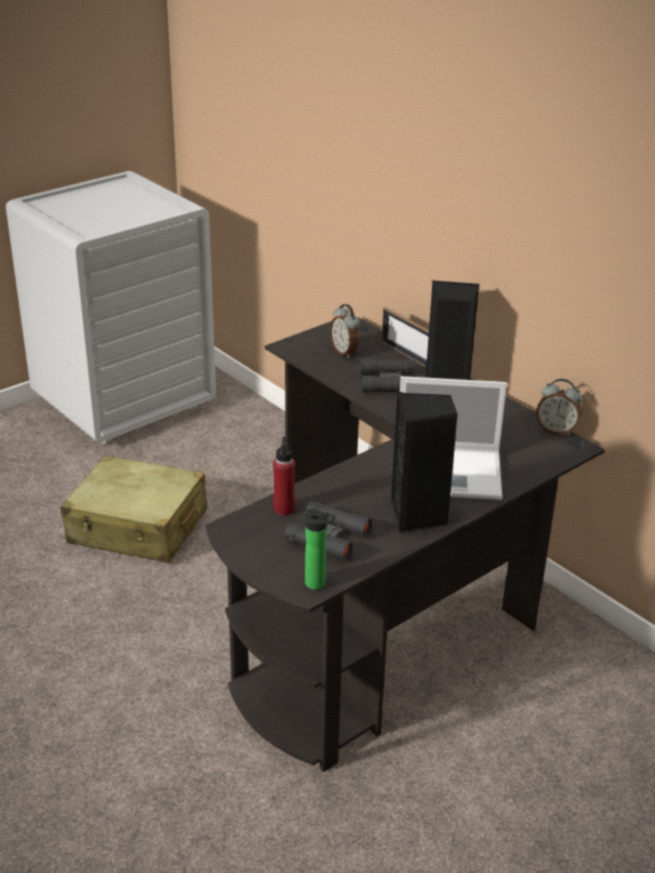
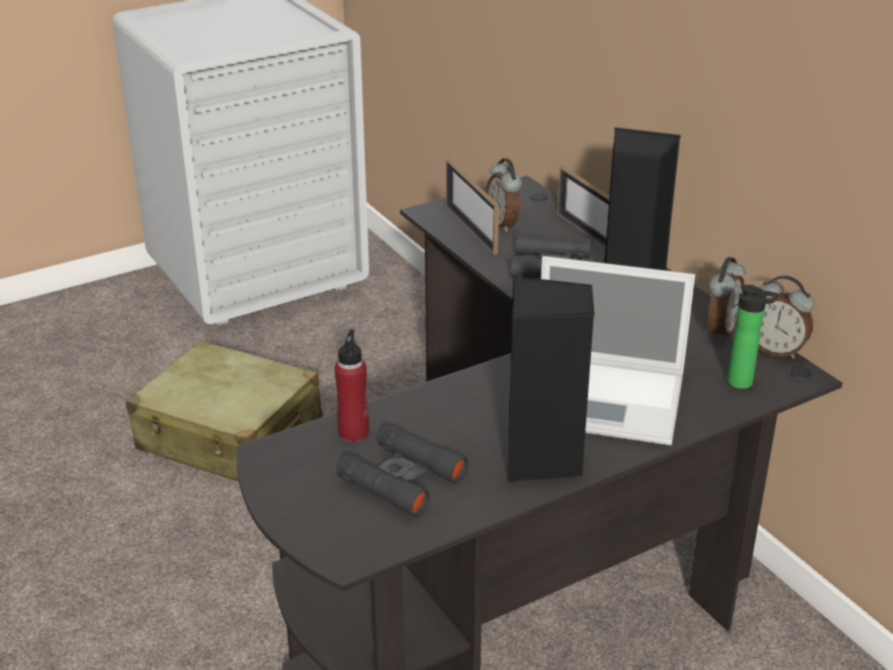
camera: 10 degrees right, 0 degrees up
bottle [305,509,336,590] -> bottle moved to [727,285,779,389]
none -> picture frame [446,159,499,255]
none -> alarm clock [708,257,746,341]

